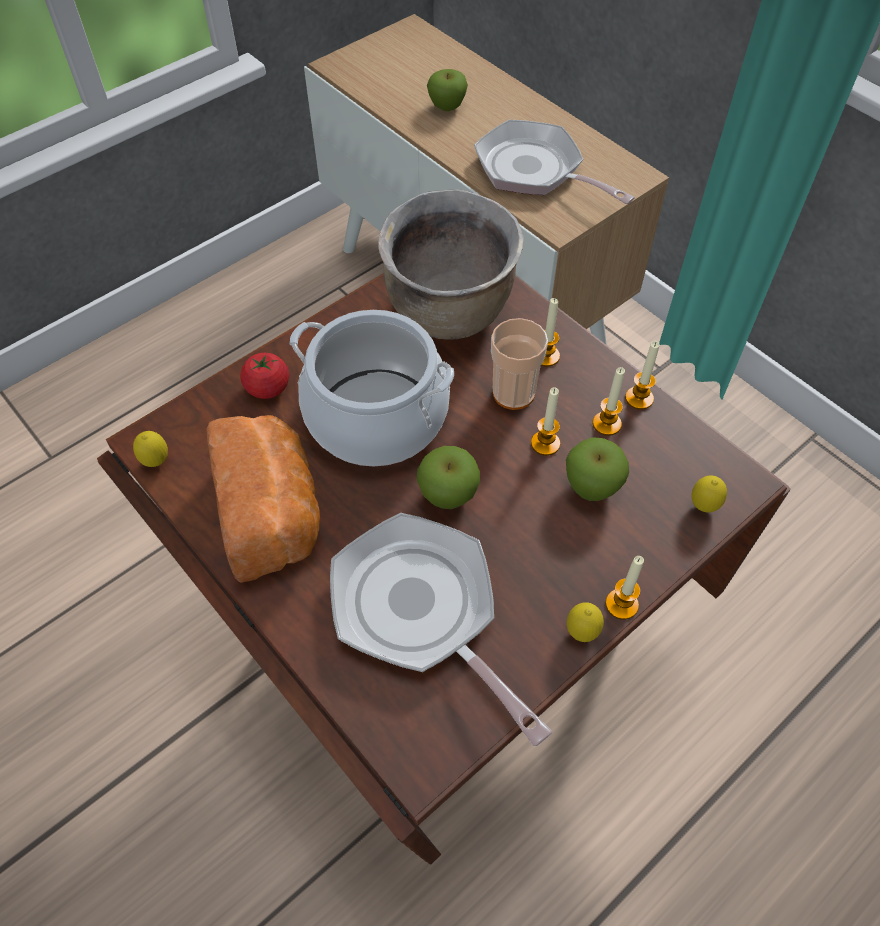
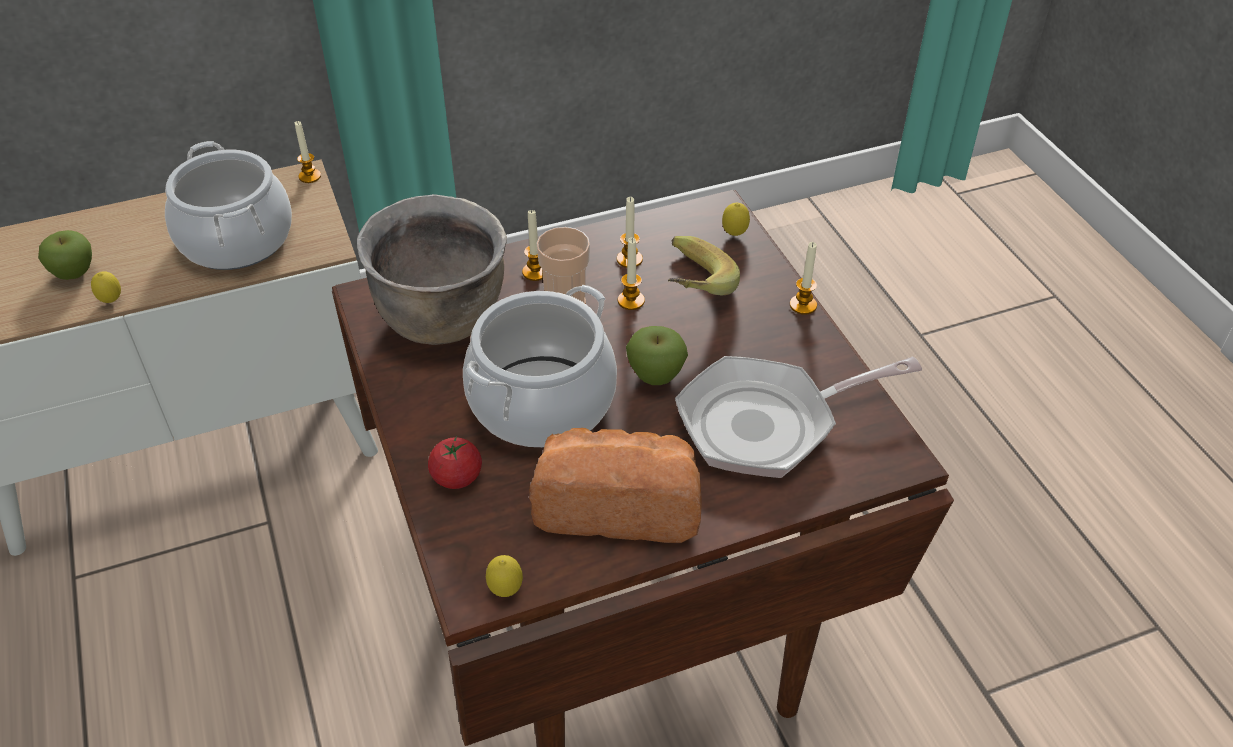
camera: 70 degrees left, 10 degrees down
frying pan [474,120,635,204] -> cooking pot [165,141,292,270]
apple [566,437,629,501] -> banana [668,236,740,295]
lemon [567,602,604,642] -> lemon moved to [91,271,121,303]
candle [625,341,660,410] -> candle moved to [295,121,321,183]

